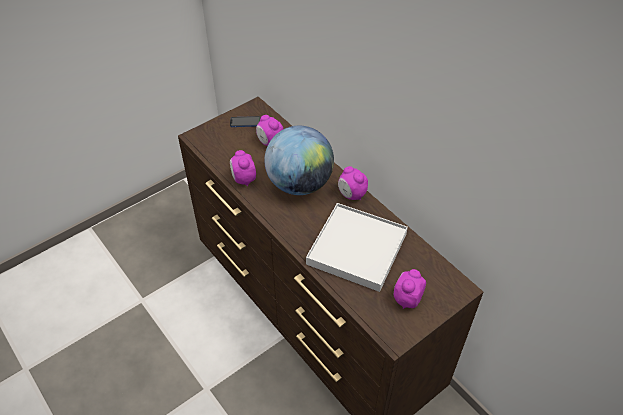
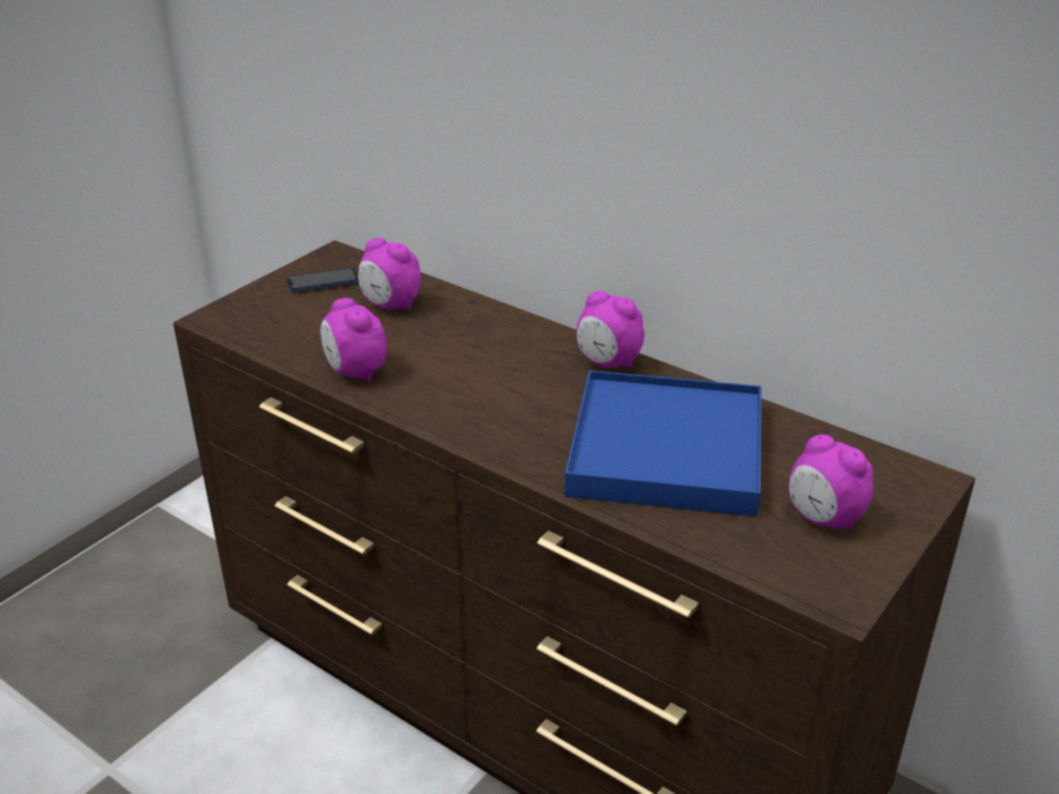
camera: 15 degrees left, 15 degrees down
globe [264,126,334,195] -> none
white tray [306,203,408,292] -> blue tray [565,370,761,517]
alarm clock [394,269,426,309] -> alarm clock turned 60 degrees counterclockwise [789,435,874,531]

